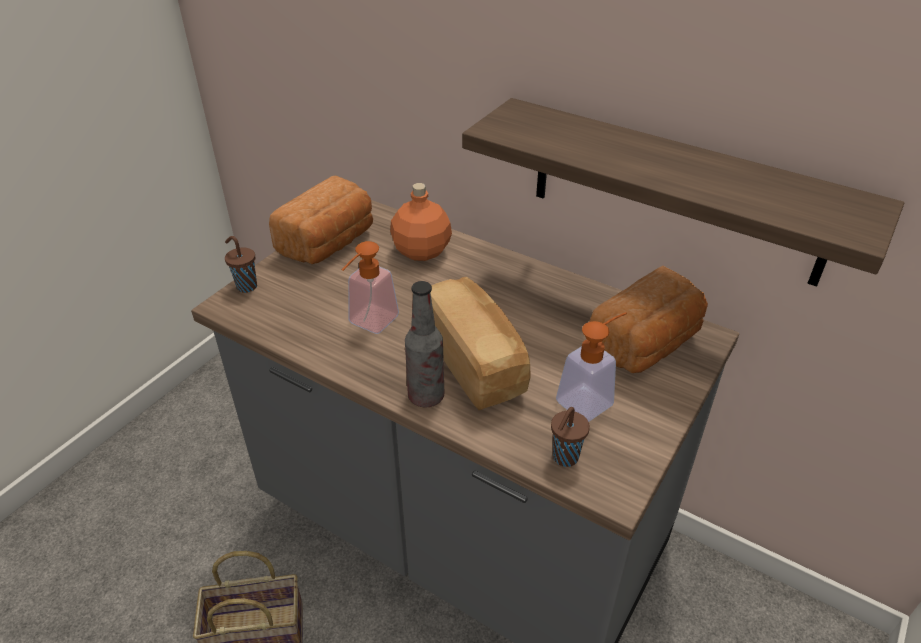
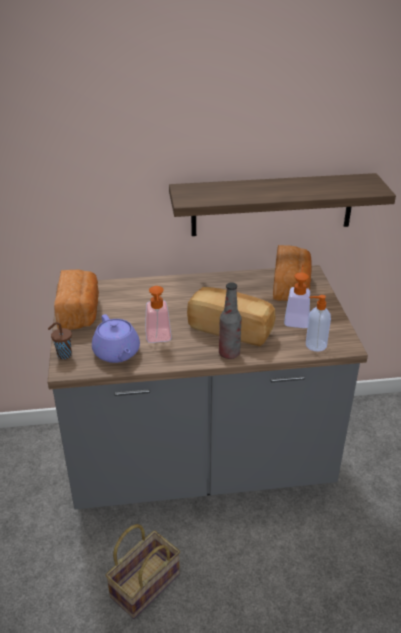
camera: 40 degrees left, 5 degrees down
orange bottle [390,183,452,261] -> none
brown cup [551,407,590,467] -> soap dispenser [306,295,331,351]
none -> purple teapot [92,314,140,363]

